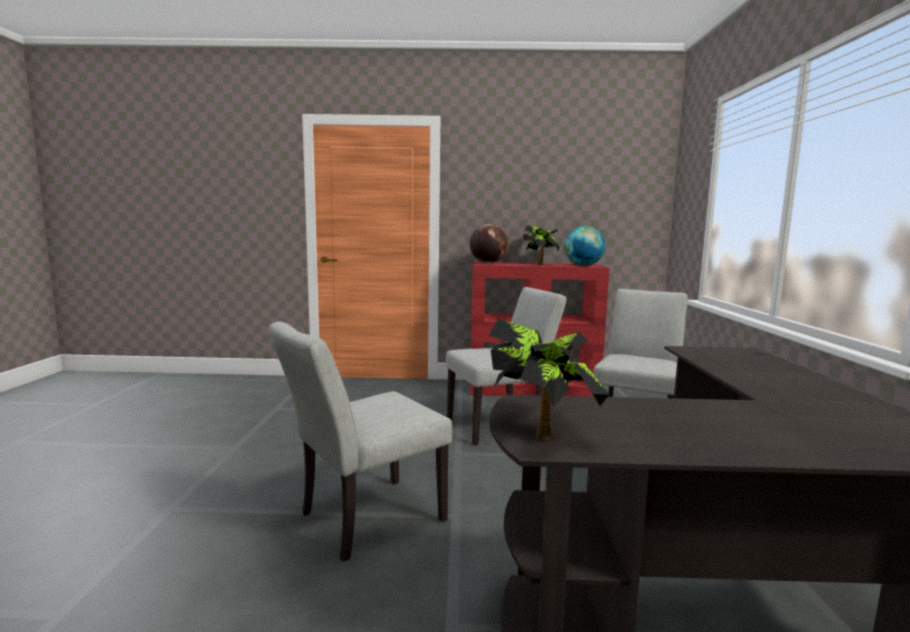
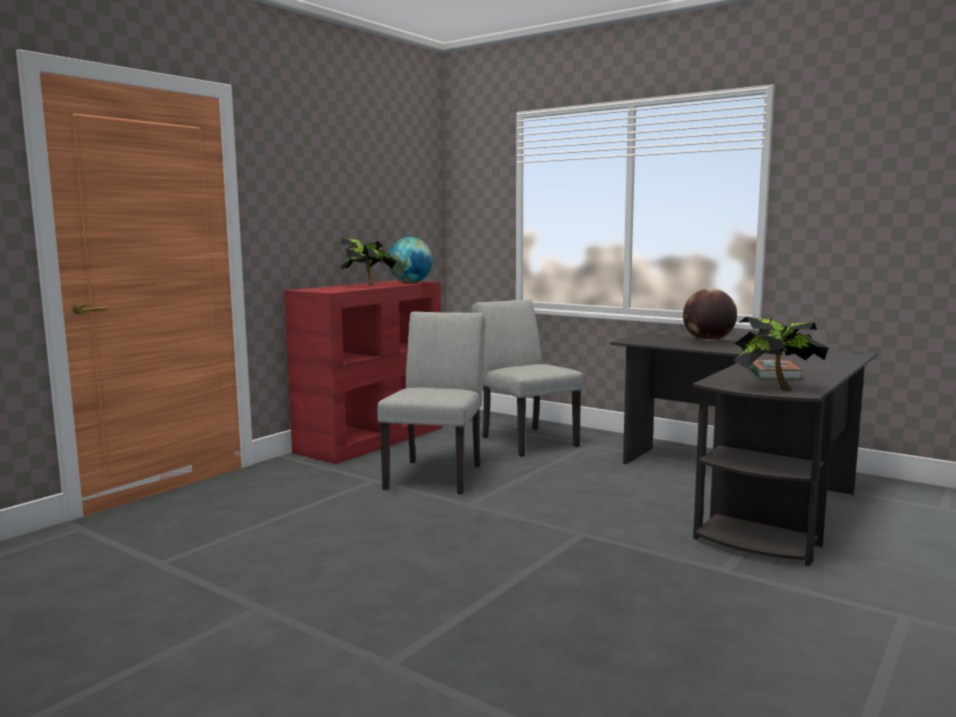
camera: 55 degrees left, 0 degrees up
grey chair [269,321,452,562] -> none
globe [470,224,508,264] -> globe moved to [683,288,737,341]
none -> book [748,360,803,379]

